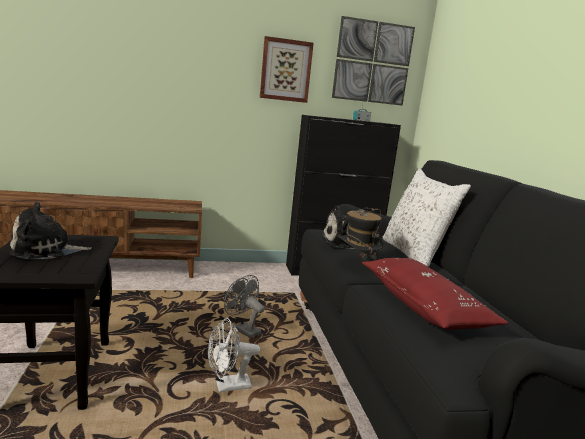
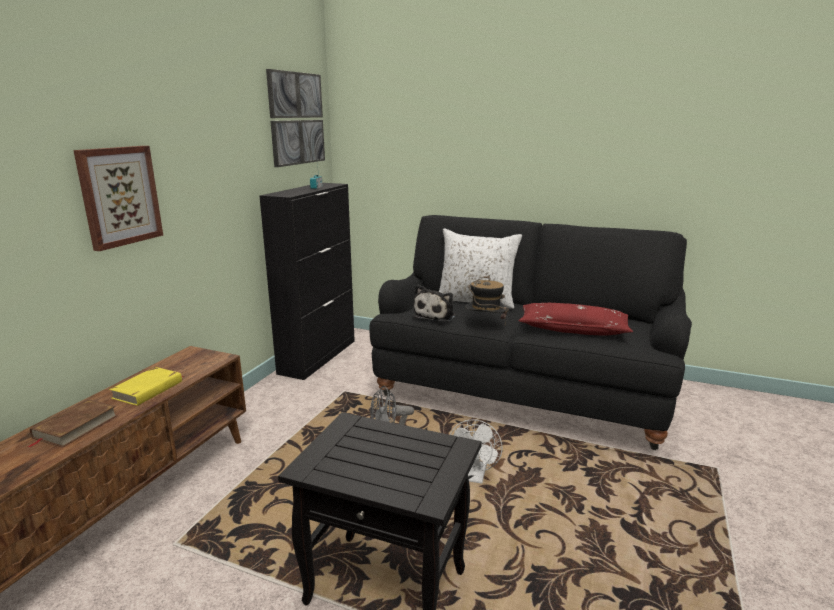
camera: 55 degrees left, 5 degrees up
plush toy [9,202,92,259] -> none
picture [260,36,314,103] -> picture moved to [73,146,163,251]
none -> brown book [27,399,118,448]
none -> yellow book [109,367,183,406]

